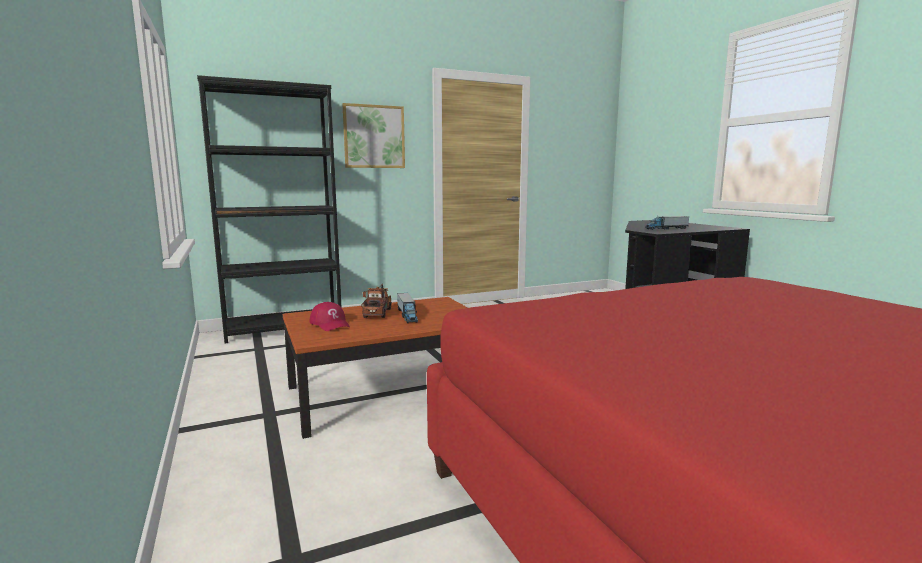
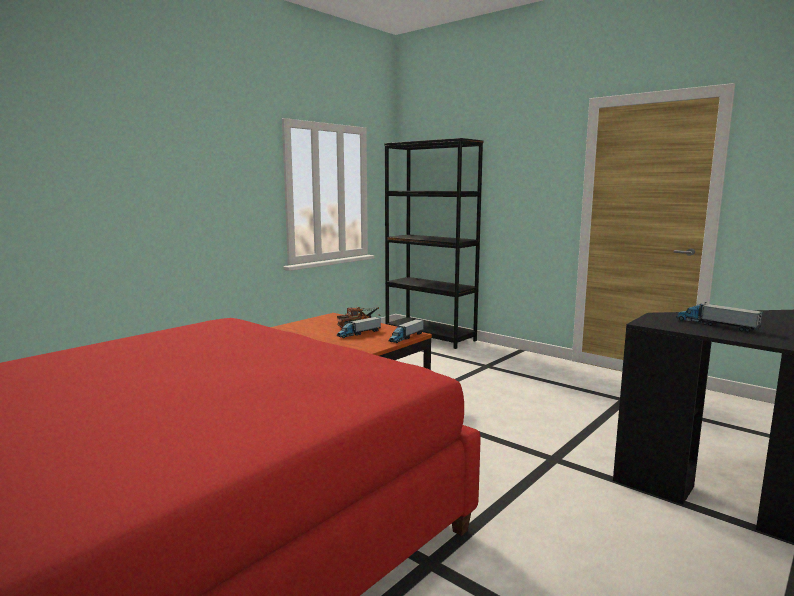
camera: 65 degrees right, 0 degrees up
red cap [309,302,350,331] -> none
picture [342,103,405,168] -> none
none -> toy truck [388,319,424,343]

